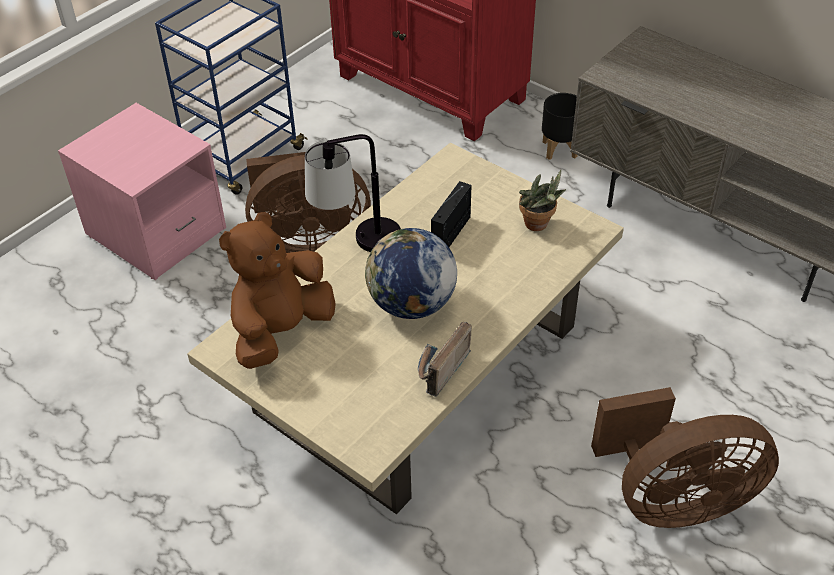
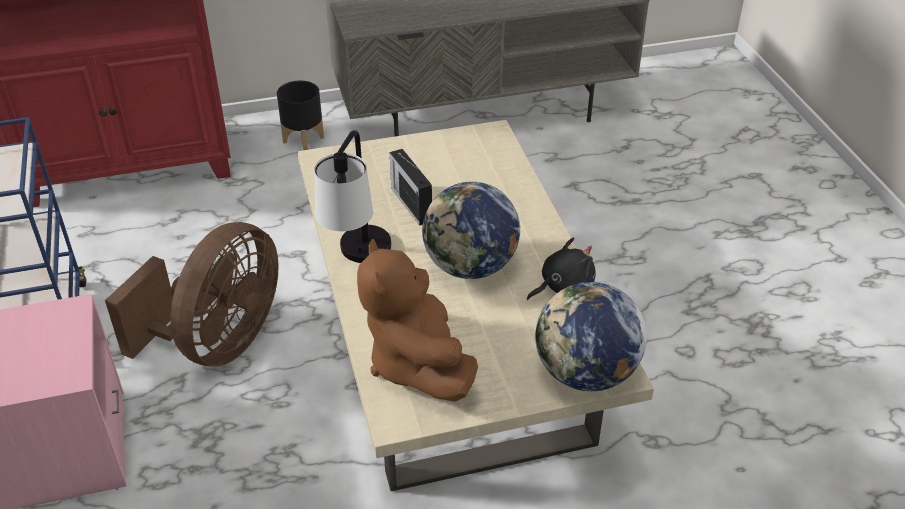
camera: 55 degrees left, 5 degrees down
radio [418,322,472,397] -> black plush toy [527,238,596,300]
potted plant [519,170,566,231] -> none
brown fan [591,387,779,528] -> none
none -> globe [535,282,647,391]

